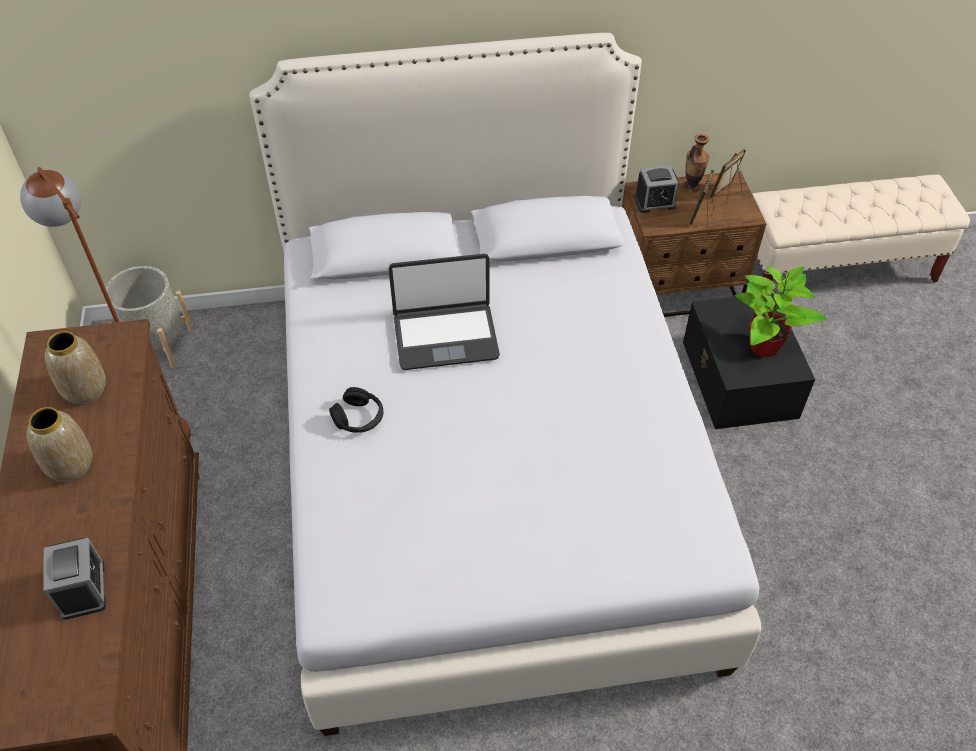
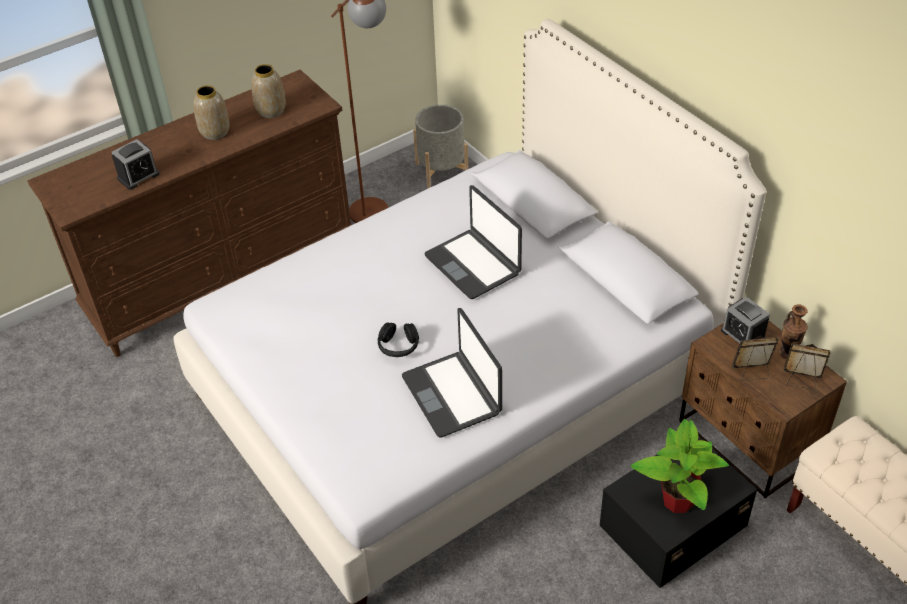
camera: 65 degrees right, 5 degrees down
black headphones [329,387,383,433] -> black headphones moved to [378,322,419,357]
none -> laptop [402,308,502,438]

